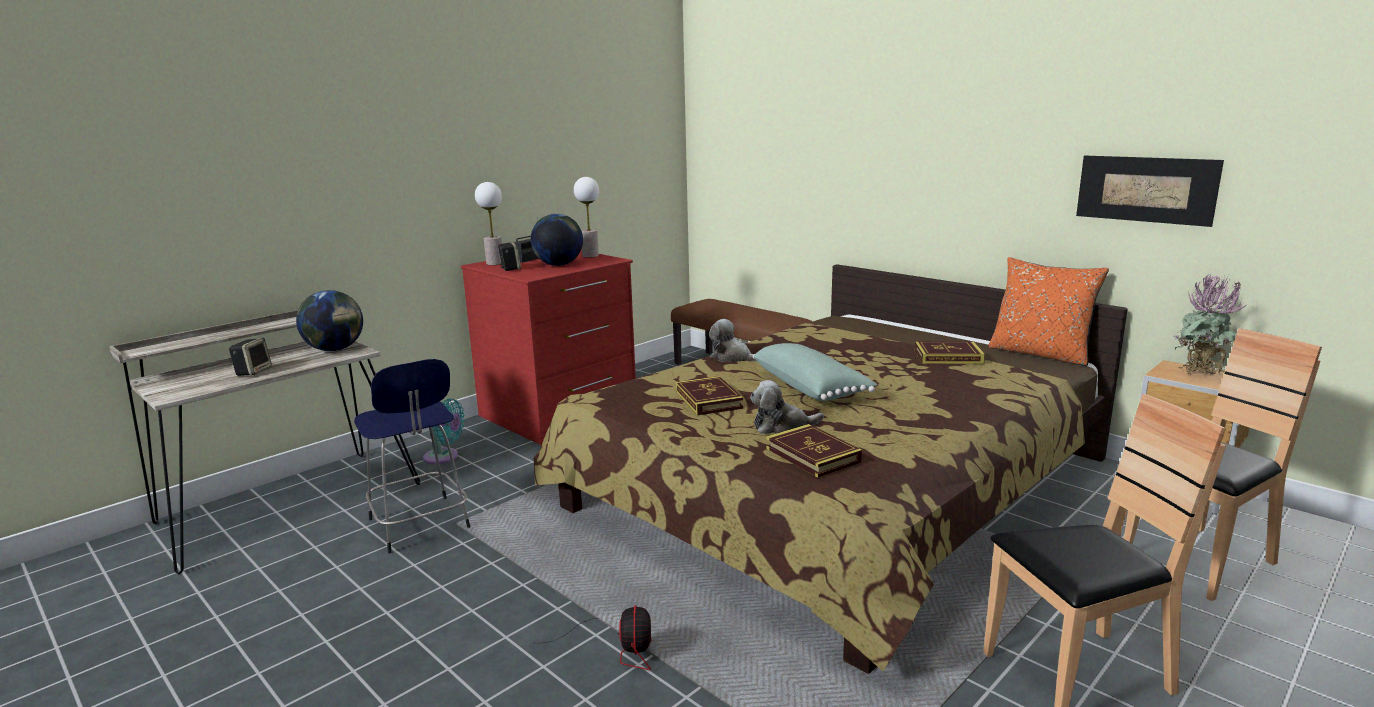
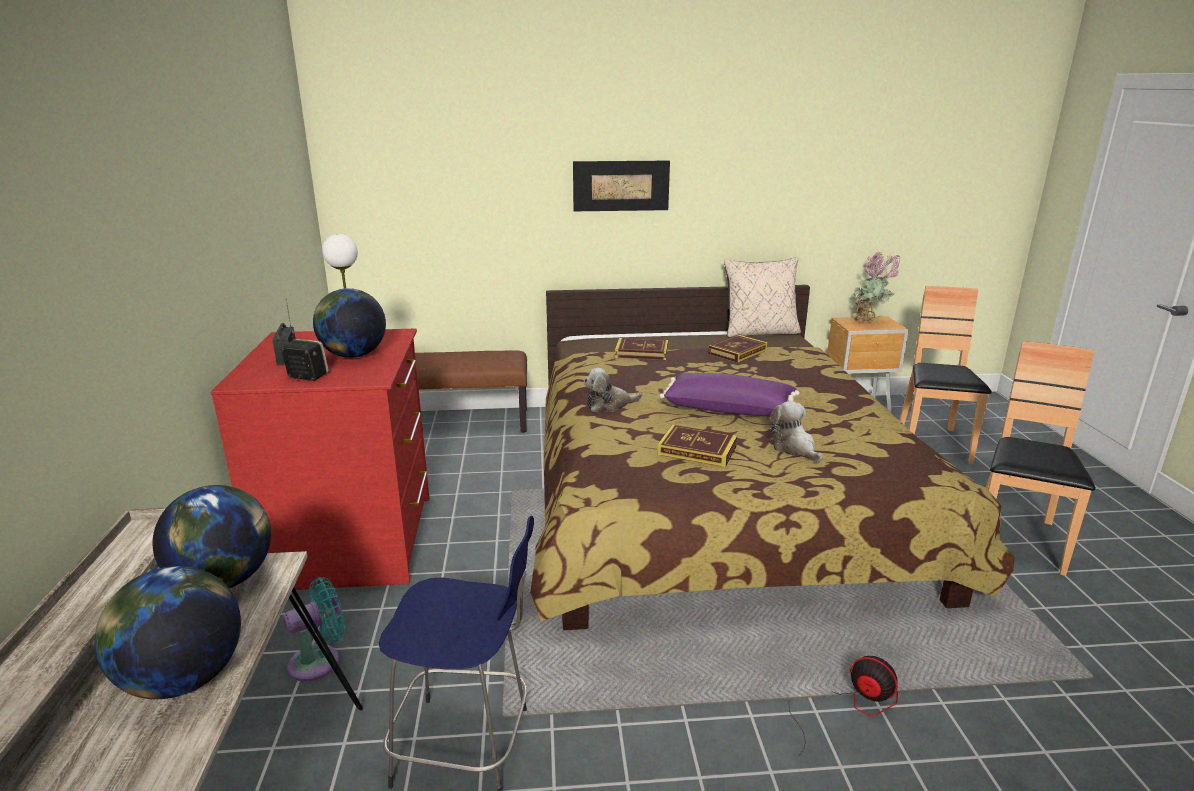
camera: 50 degrees left, 5 degrees up
speaker [229,338,272,376] -> globe [94,566,241,699]
table lamp [475,182,502,265] -> none
plush toy [750,380,824,434] -> plush toy turned 120 degrees clockwise [769,401,823,462]
green pillow [753,343,877,401] -> purple pillow [659,373,800,416]
book [766,424,862,478] -> book moved to [615,338,668,360]
orange pillow [988,257,1109,366] -> beige pillow [724,257,801,337]
picture [1076,156,1224,227] -> picture moved to [573,161,670,211]

